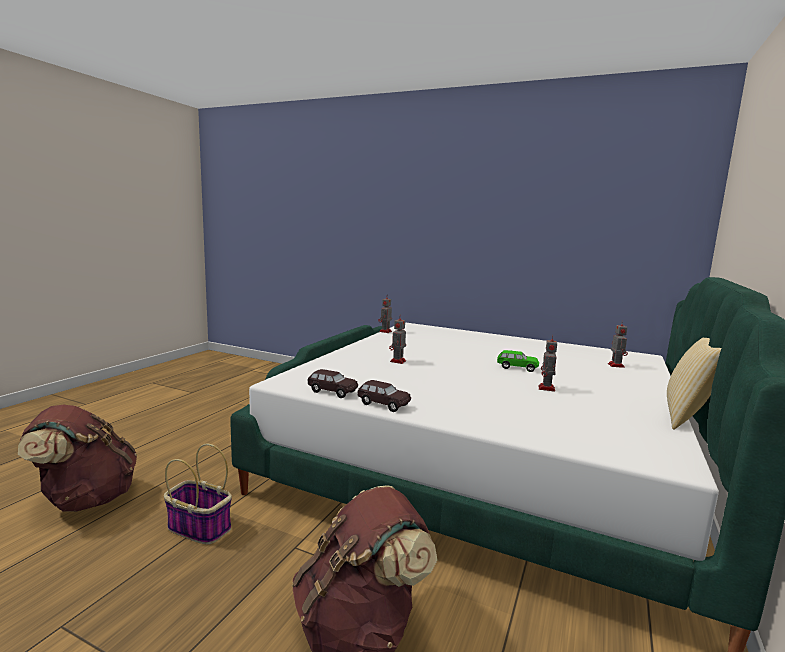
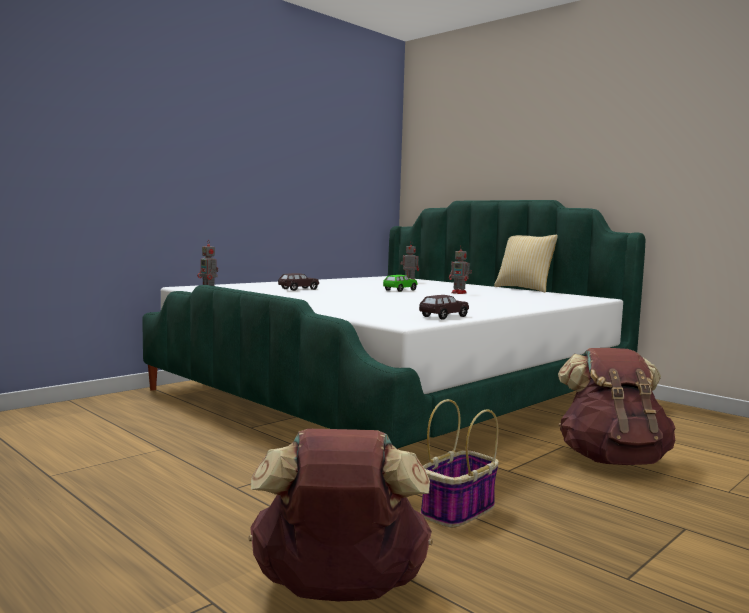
camera: 70 degrees left, 5 degrees down
brown toy car [358,380,411,412] -> brown toy car moved to [278,273,319,291]
toy robot [389,314,406,364] -> none

